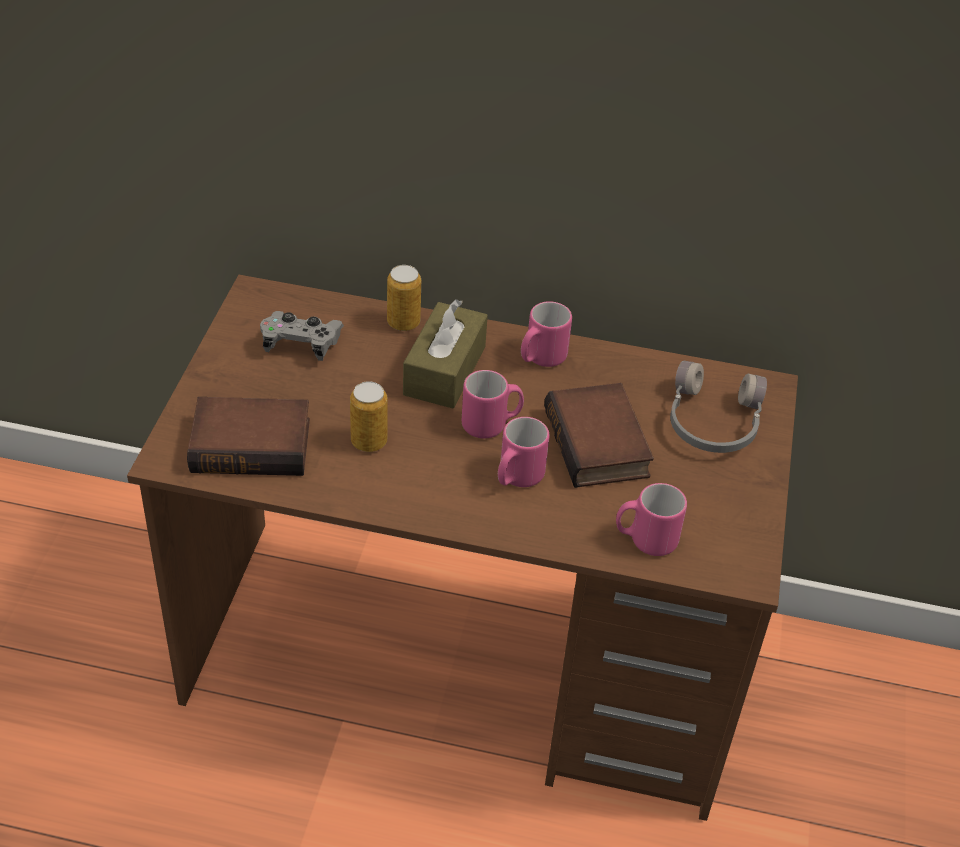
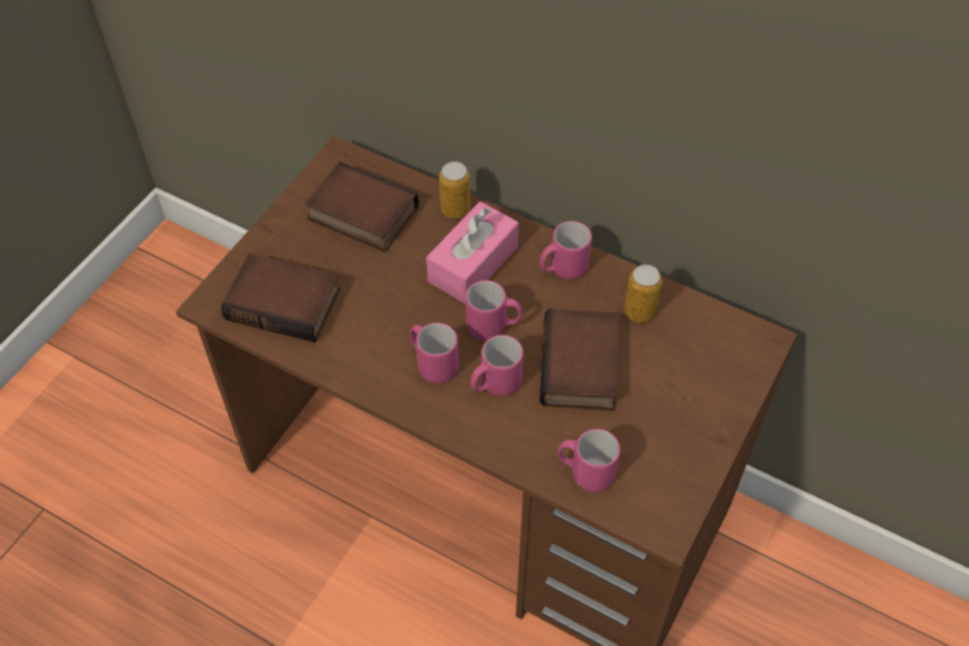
camera: 20 degrees right, 10 degrees up
grey game controller [260,311,344,361] -> book [305,162,419,251]
can [350,381,388,452] -> can moved to [624,264,662,323]
brown tissue box [403,299,488,409] -> pink tissue box [426,202,519,303]
grey headphones [670,361,767,453] -> none
none -> pink mug [409,323,459,384]

